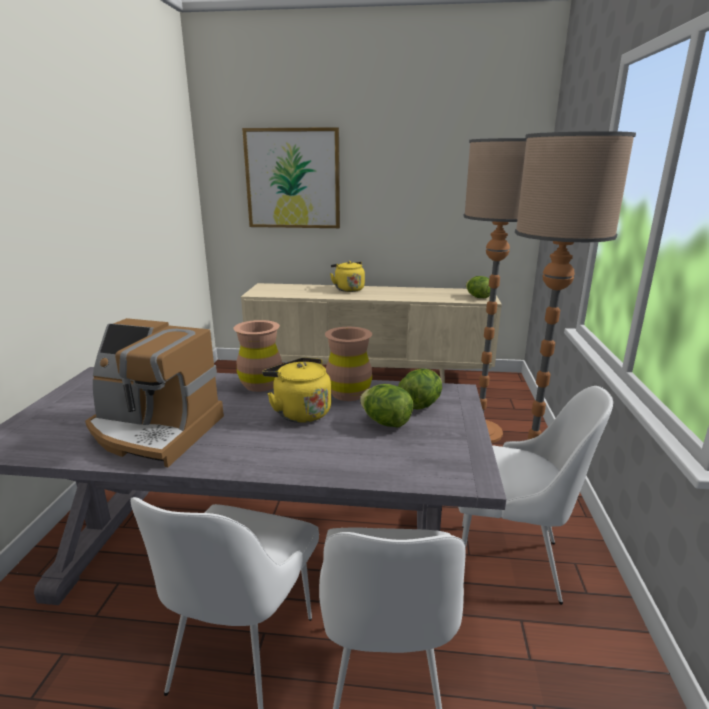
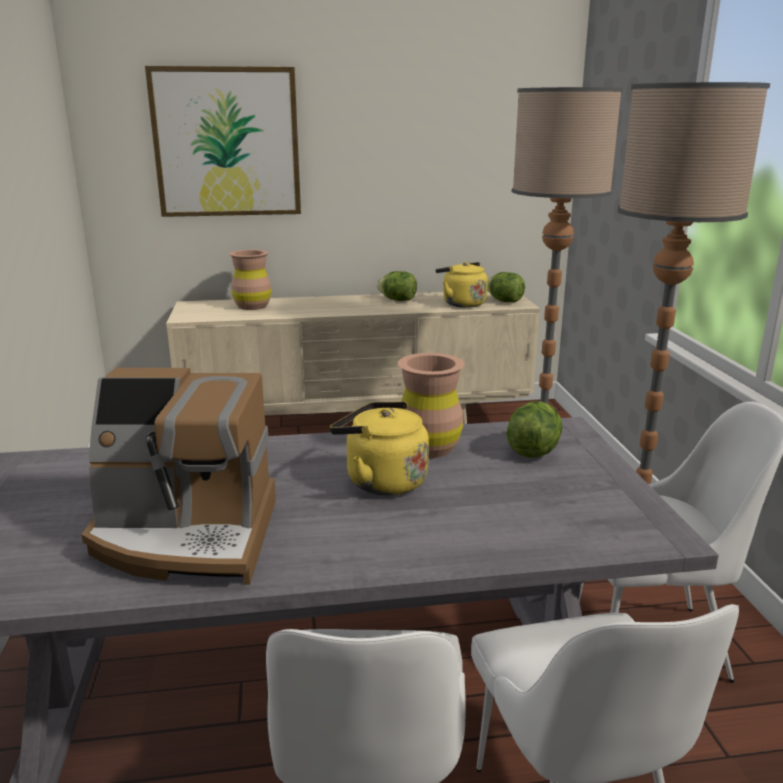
camera: 15 degrees left, 0 degrees up
brown vase [233,320,282,392] -> brown vase moved to [229,250,271,310]
yellow kettle [330,261,365,292] -> yellow kettle moved to [436,262,488,308]
lettuce [360,384,413,428] -> lettuce moved to [377,271,417,301]

